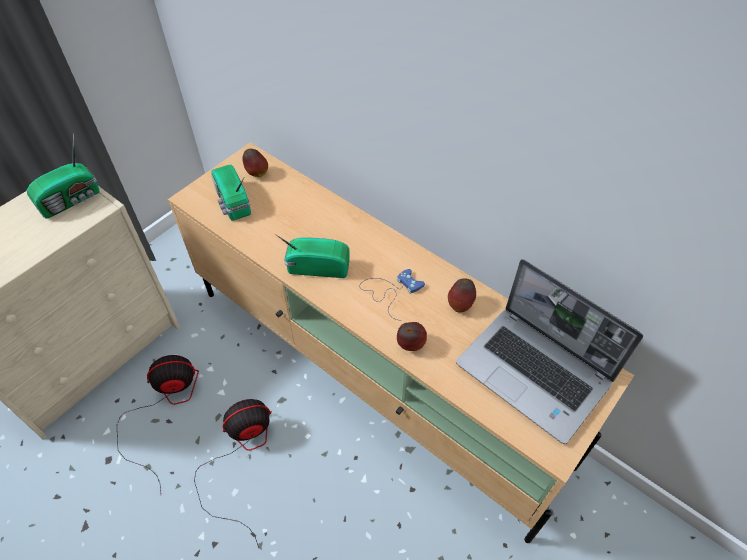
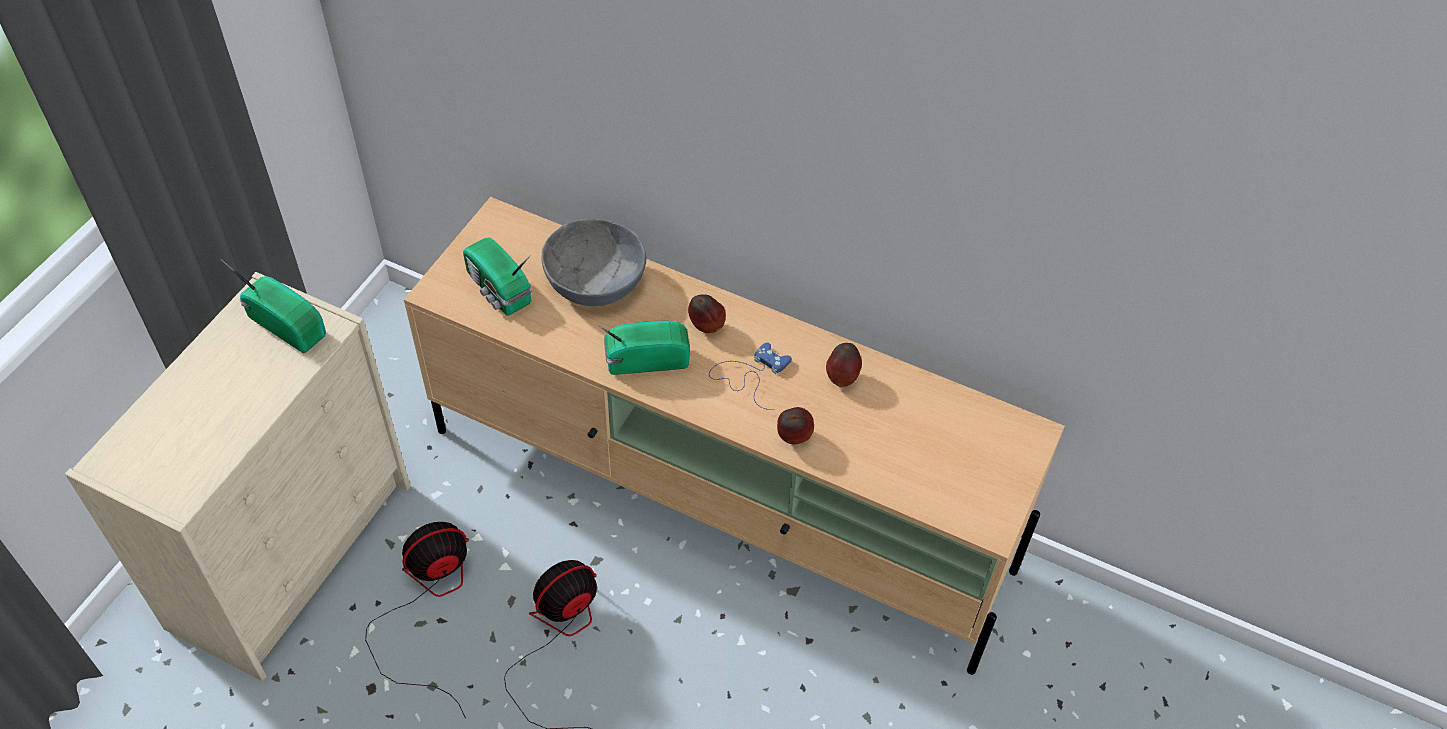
camera: 15 degrees left, 0 degrees up
radio [27,133,99,219] -> radio turned 90 degrees counterclockwise [220,259,326,353]
apple [242,149,268,177] -> apple moved to [688,294,726,333]
laptop [456,259,643,444] -> none
none -> grey bowl [541,219,646,306]

